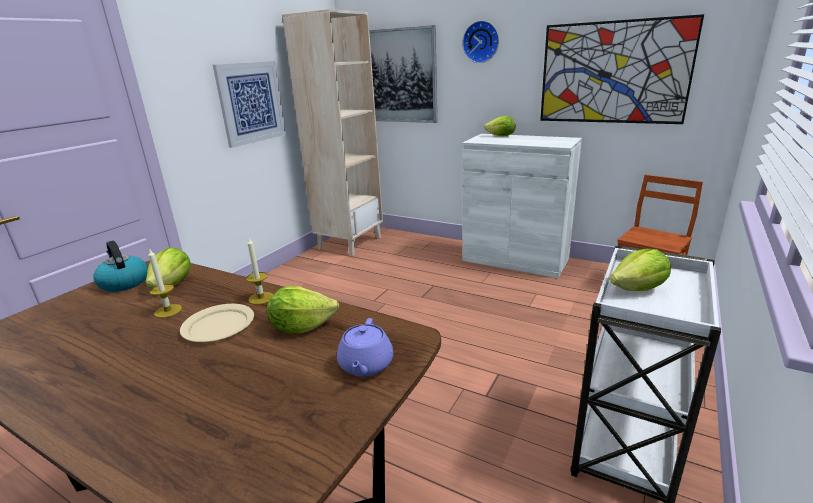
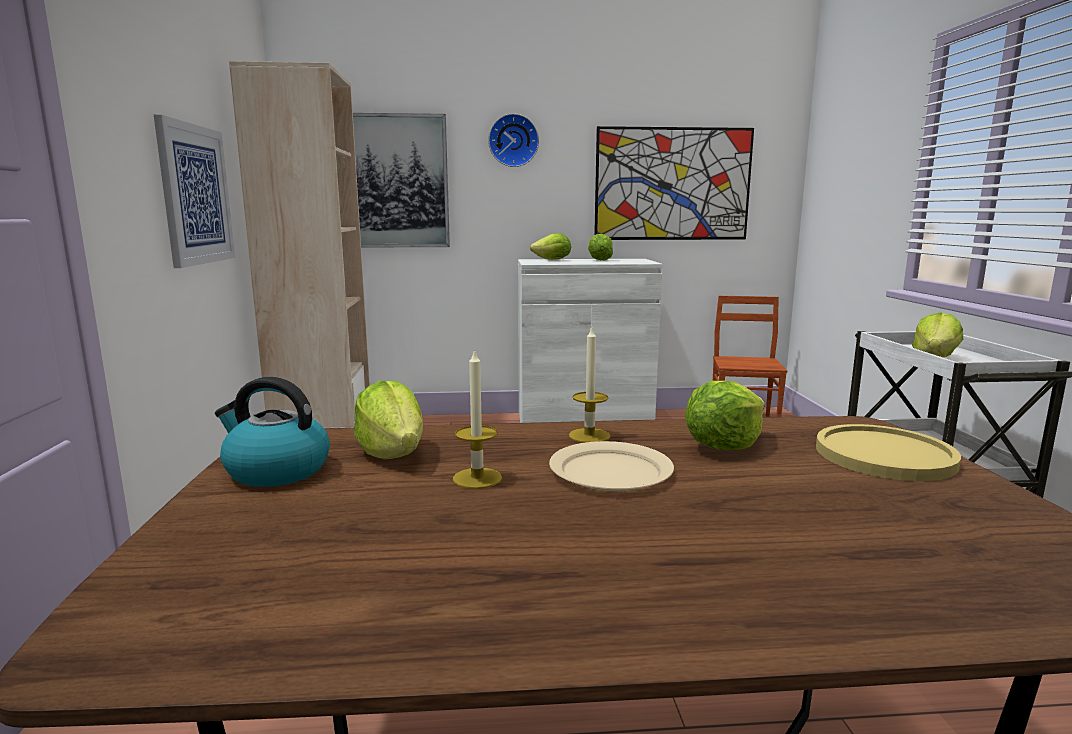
camera: 35 degrees left, 10 degrees down
purple teapot [337,318,393,377] -> yellow plate [816,424,961,481]
none -> lettuce [588,234,613,260]

